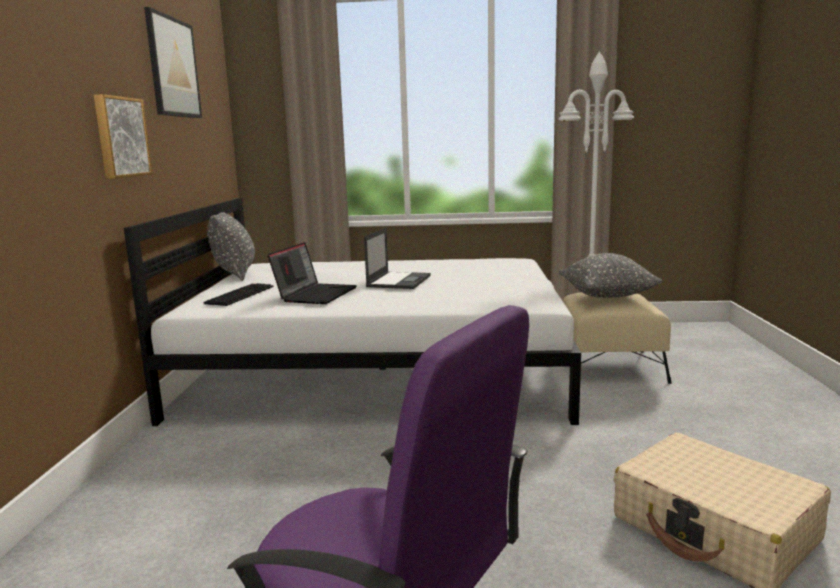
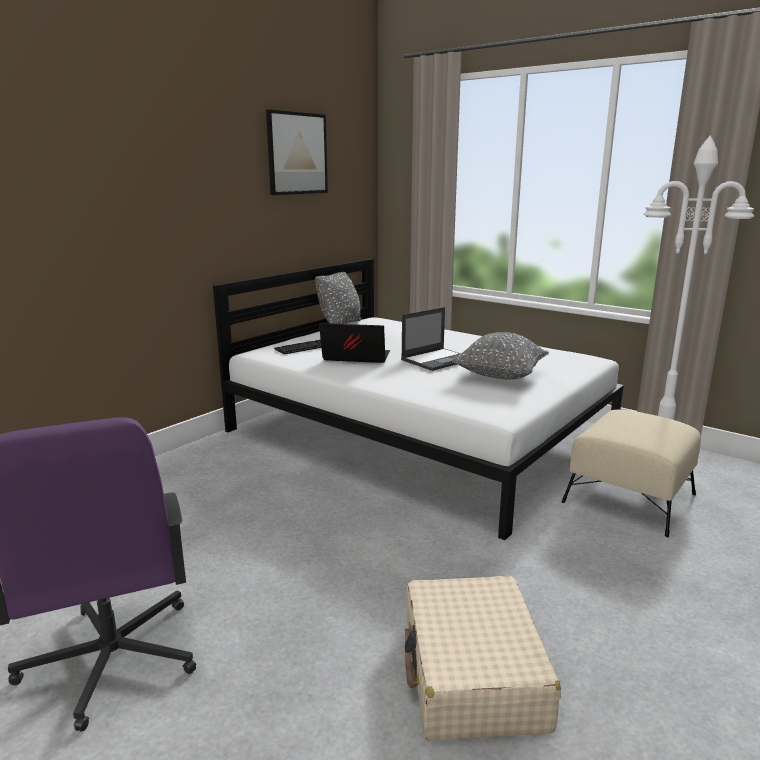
camera: 35 degrees right, 5 degrees up
picture [93,94,153,179] -> none
laptop [268,242,357,304] -> laptop turned 135 degrees counterclockwise [319,323,390,363]
grey pillow [559,253,663,298] -> grey pillow moved to [453,332,549,380]

